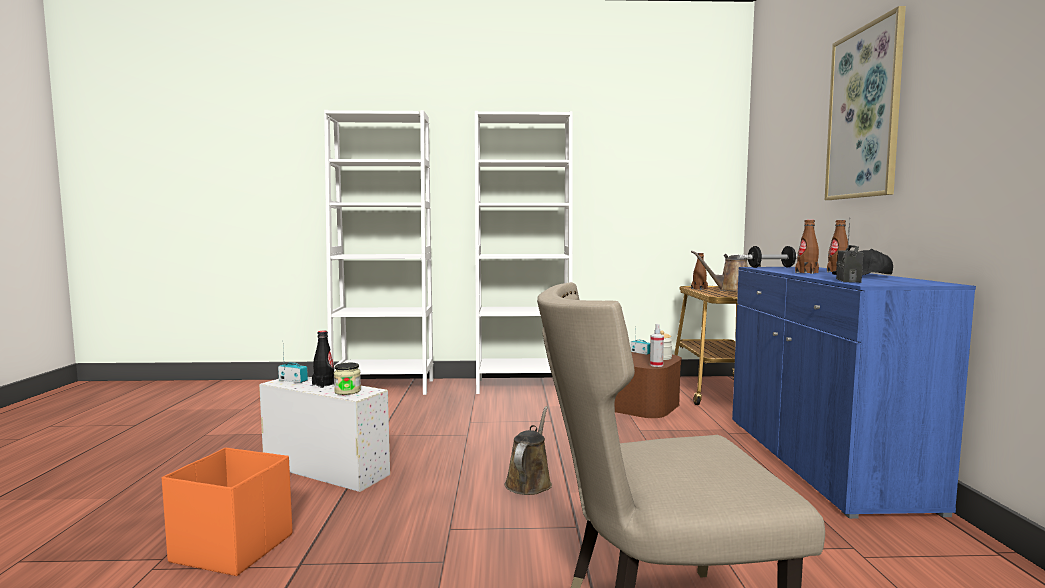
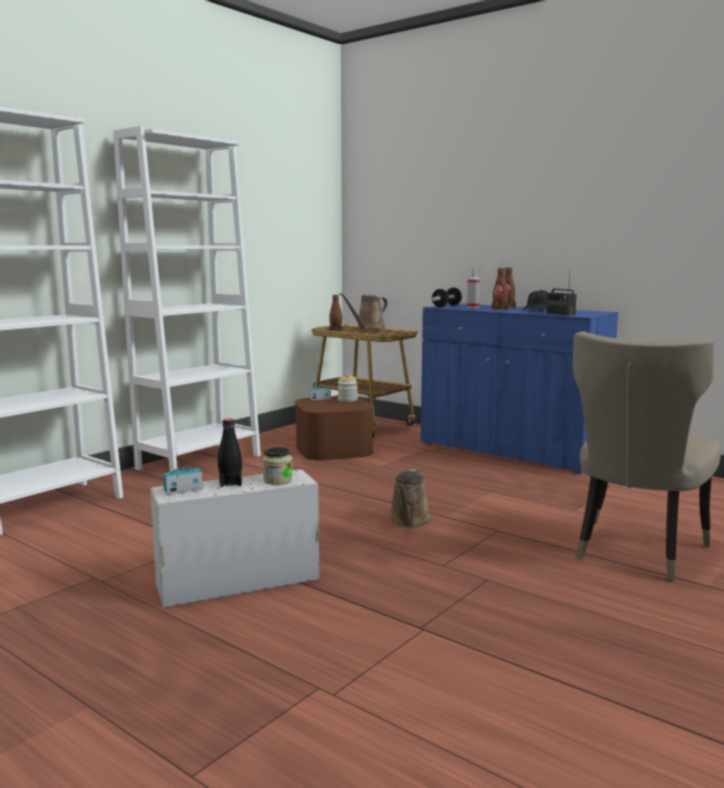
camera: 50 degrees left, 5 degrees up
orange storage box [162,447,292,576] -> none
brown watering can [505,406,552,495] -> brown watering can turned 135 degrees counterclockwise [388,469,432,528]
spray bottle [650,324,664,367] -> spray bottle moved to [467,268,480,308]
picture [825,6,906,200] -> none

